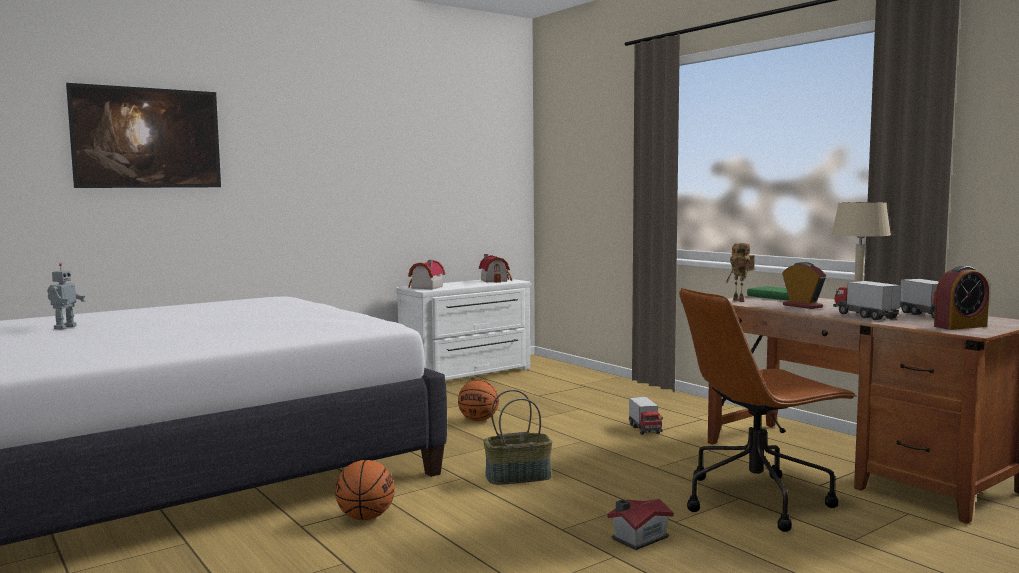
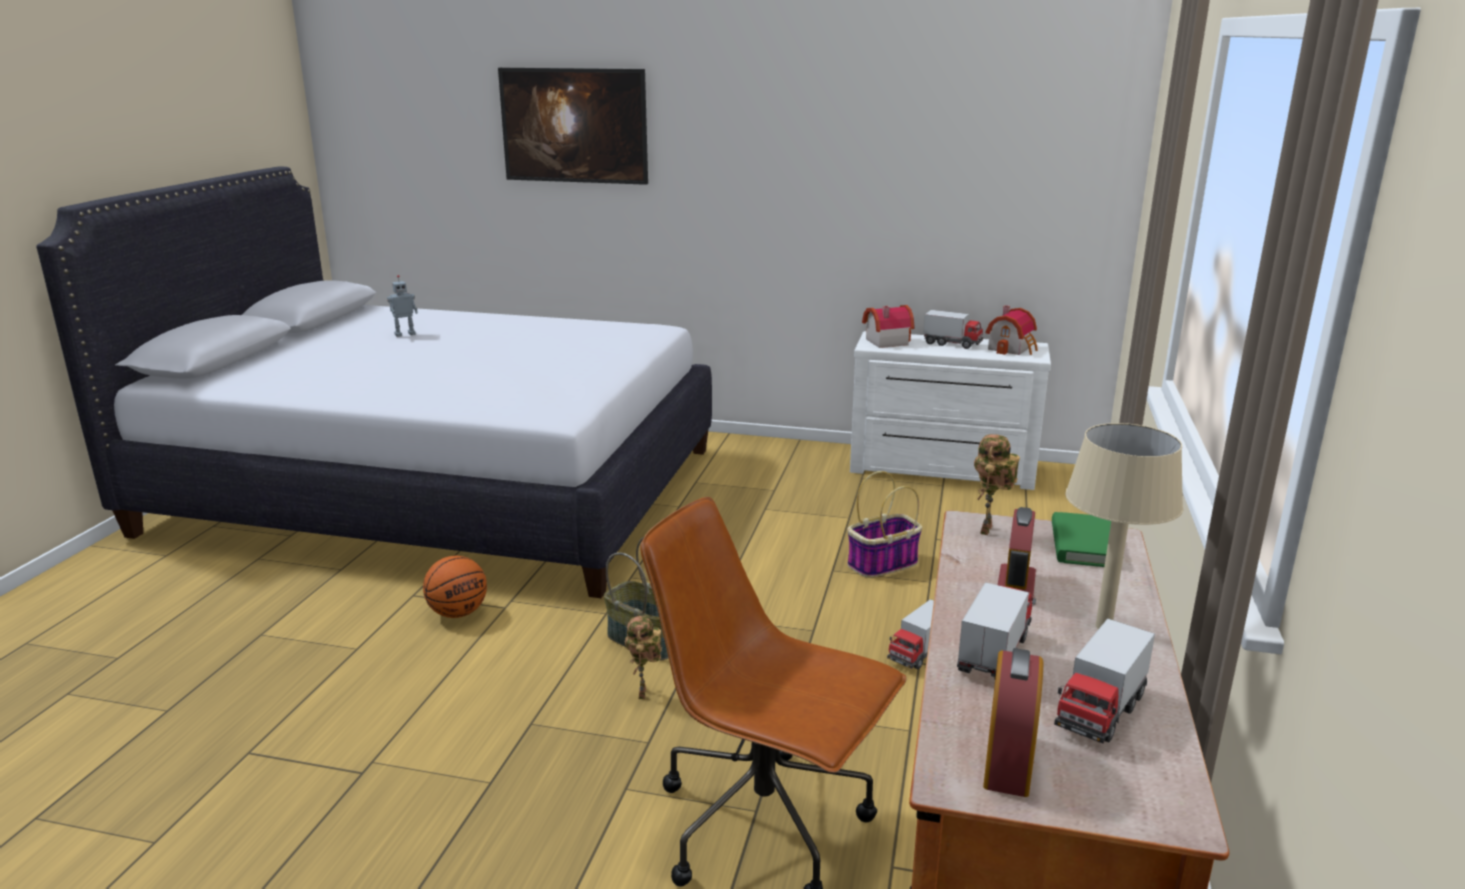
camera: 50 degrees right, 15 degrees up
basketball [458,380,499,421] -> none
toy house [607,499,674,550] -> none
alarm clock [934,266,989,330] -> alarm clock turned 75 degrees clockwise [983,648,1043,797]
none -> toy robot [625,616,662,699]
none -> basket [847,471,922,578]
none -> toy truck [923,310,983,349]

